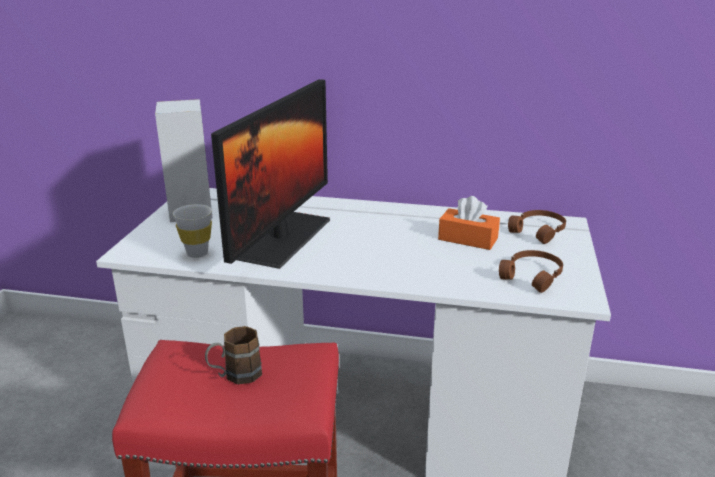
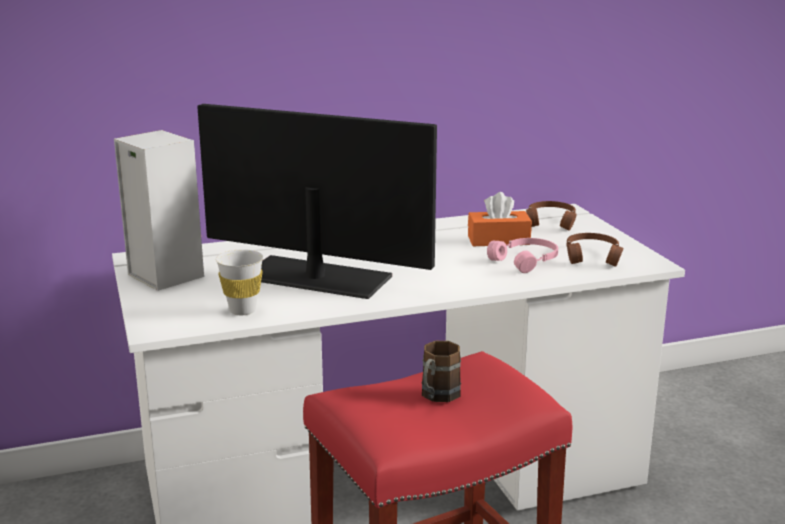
camera: 30 degrees left, 5 degrees down
monitor [211,79,330,269] -> monitor turned 60 degrees counterclockwise [197,104,437,299]
none -> pink headphones [487,238,558,273]

